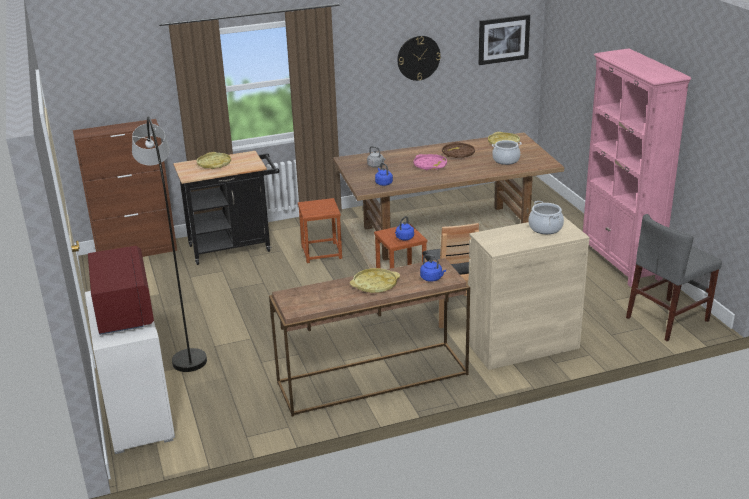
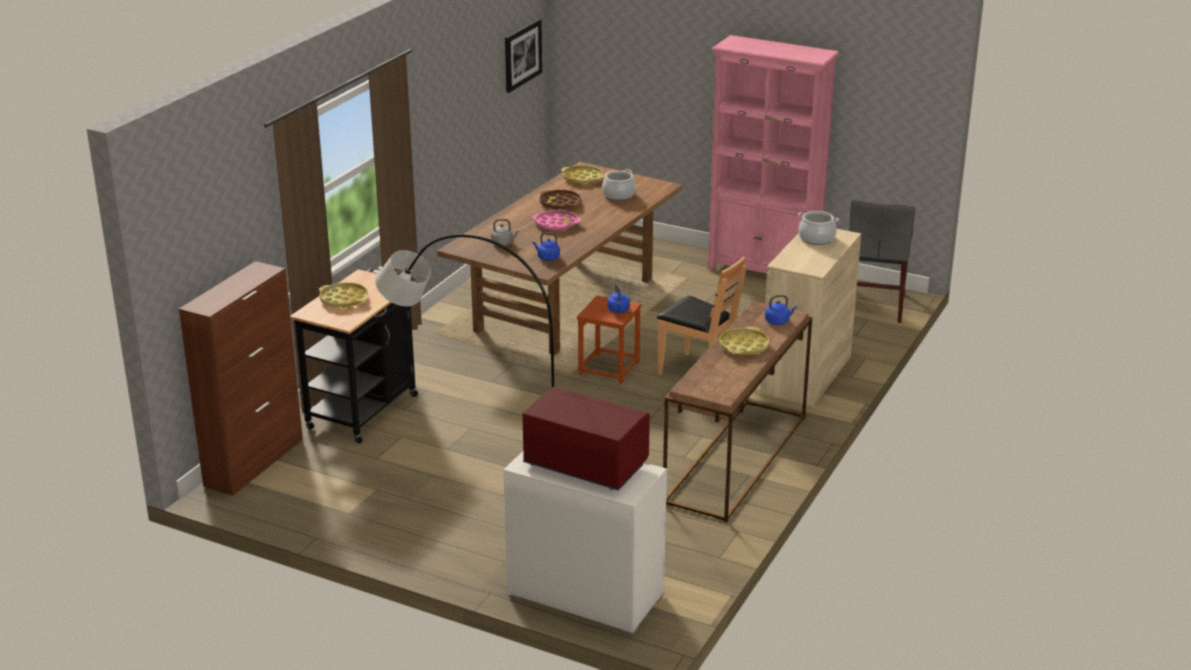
camera: 45 degrees left, 0 degrees up
brown stool [298,198,342,263] -> none
wall clock [397,35,441,81] -> none

